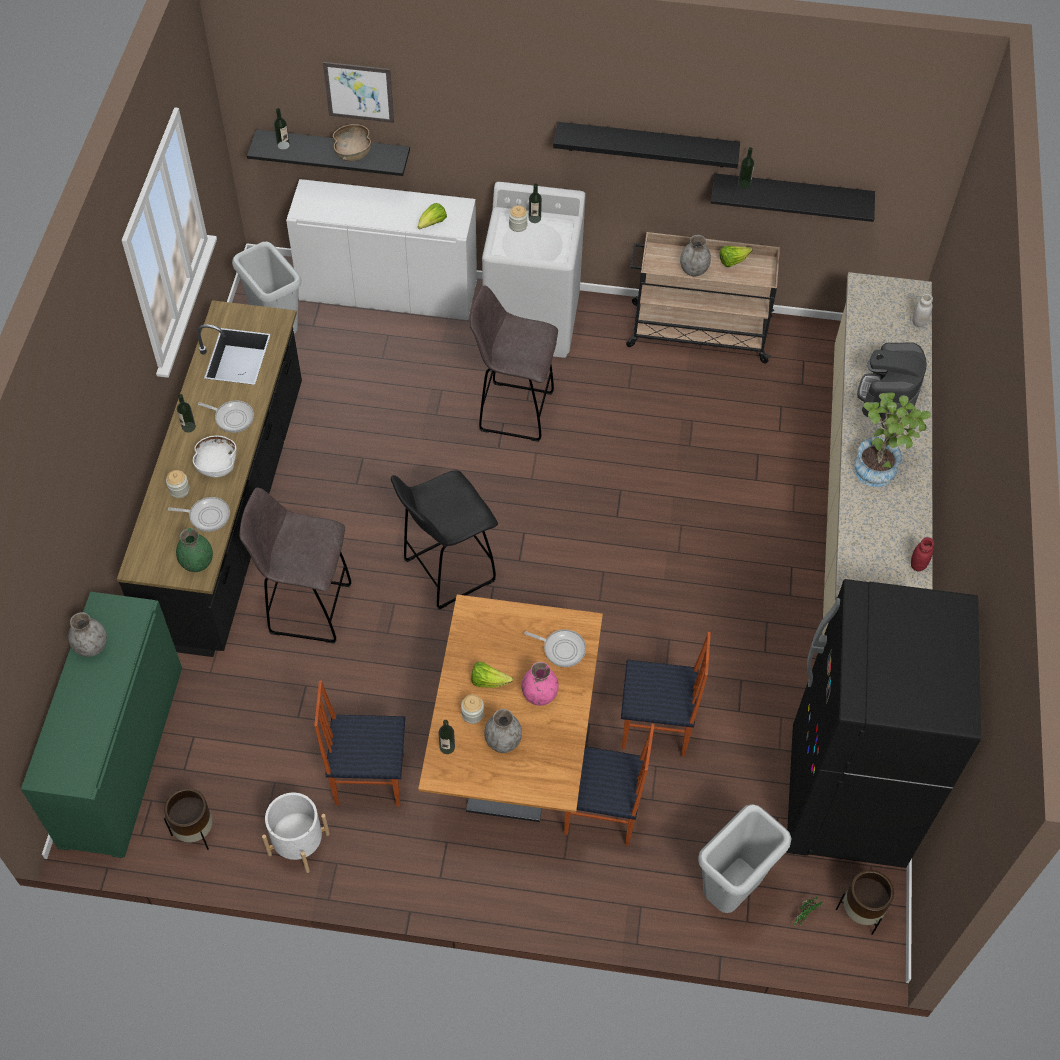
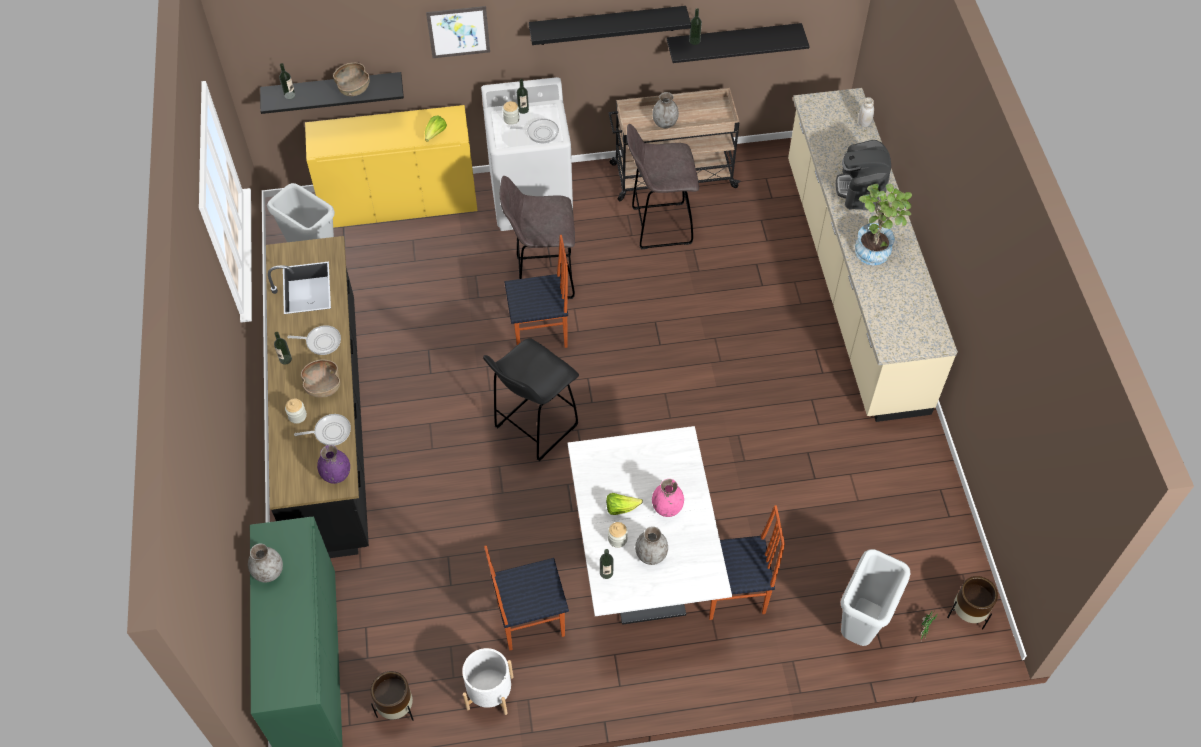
camera: 15 degrees left, 0 degrees up
green vase [176,528,213,572] -> purple vase [317,445,350,484]
white bowl [193,435,237,478] -> brown bowl [301,359,340,398]
grey stool [239,488,351,644] -> grey stool moved to [627,124,699,249]
white cabinet [286,179,477,320] -> yellow cabinet [305,105,478,228]
picture [323,62,394,123] -> picture moved to [426,6,490,58]
brown dining table [418,595,603,822] -> white dining table [568,426,732,625]
frying pan [524,629,586,667] -> frying pan moved to [510,119,559,143]
chair [621,632,711,756] -> chair moved to [504,235,568,348]
lettuce [719,246,753,267] -> none
black fridge [787,579,981,868] -> none
red jar [911,537,934,571] -> none

